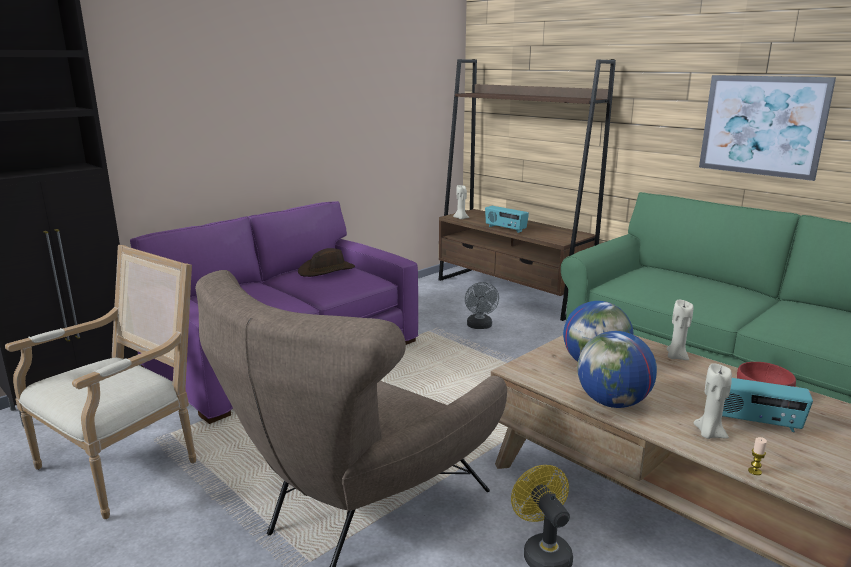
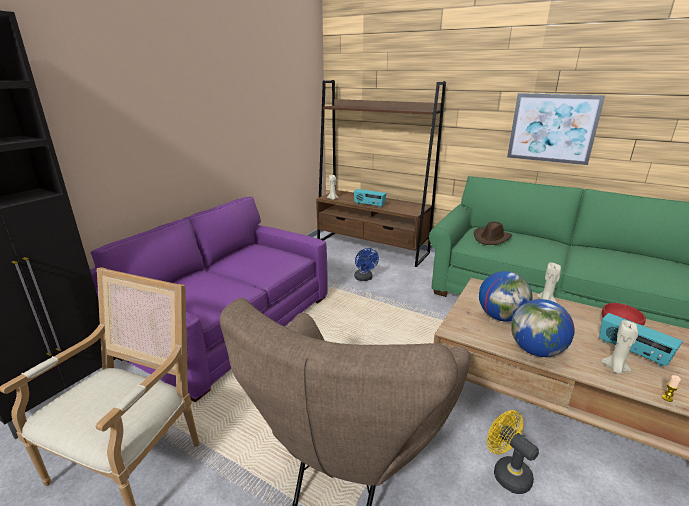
camera: 15 degrees left, 5 degrees up
brown hat [298,248,355,277] -> brown hat moved to [474,221,512,245]
grey fan [465,282,499,329] -> blue fan [354,248,379,281]
radio [722,378,813,432] -> radio turned 45 degrees clockwise [599,313,683,367]

